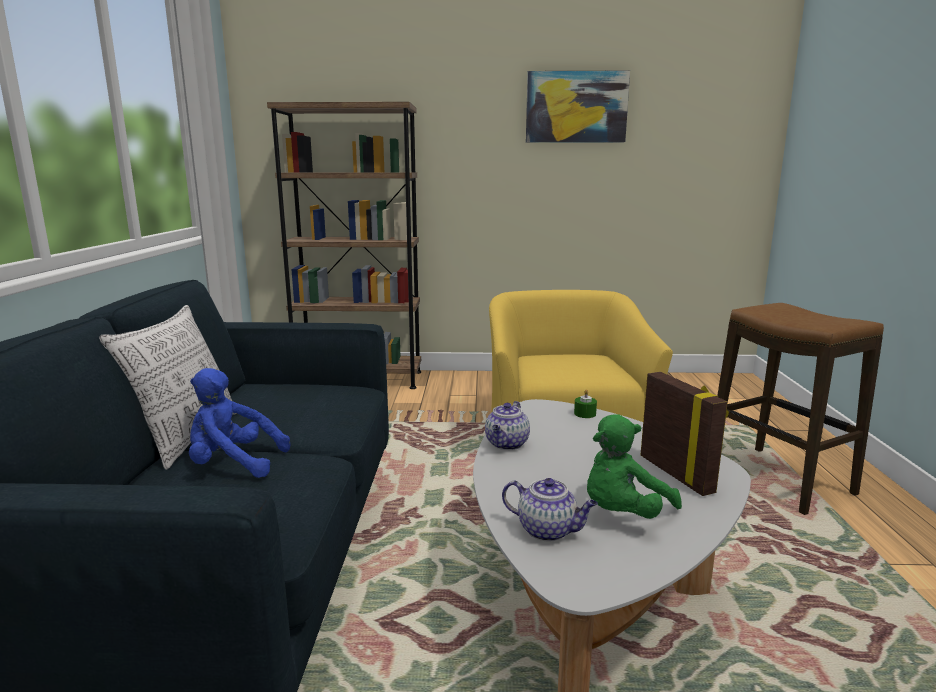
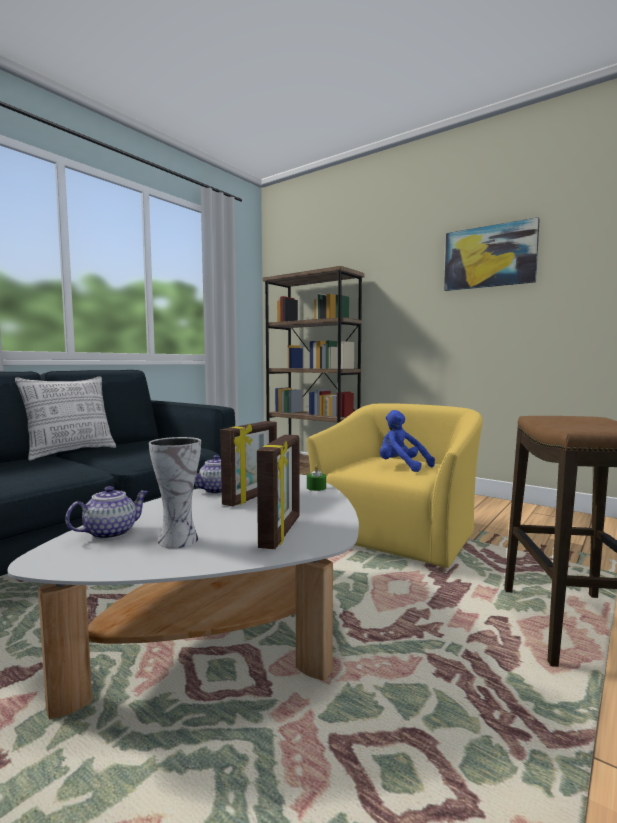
camera: 35 degrees right, 10 degrees down
blue plush toy [189,368,290,478] -> blue plush toy moved to [380,410,435,472]
teapot [502,478,598,541] -> teapot turned 105 degrees counterclockwise [65,486,148,539]
green plush toy [587,414,682,519] -> vase [149,437,201,548]
none -> picture frame [220,421,277,507]

